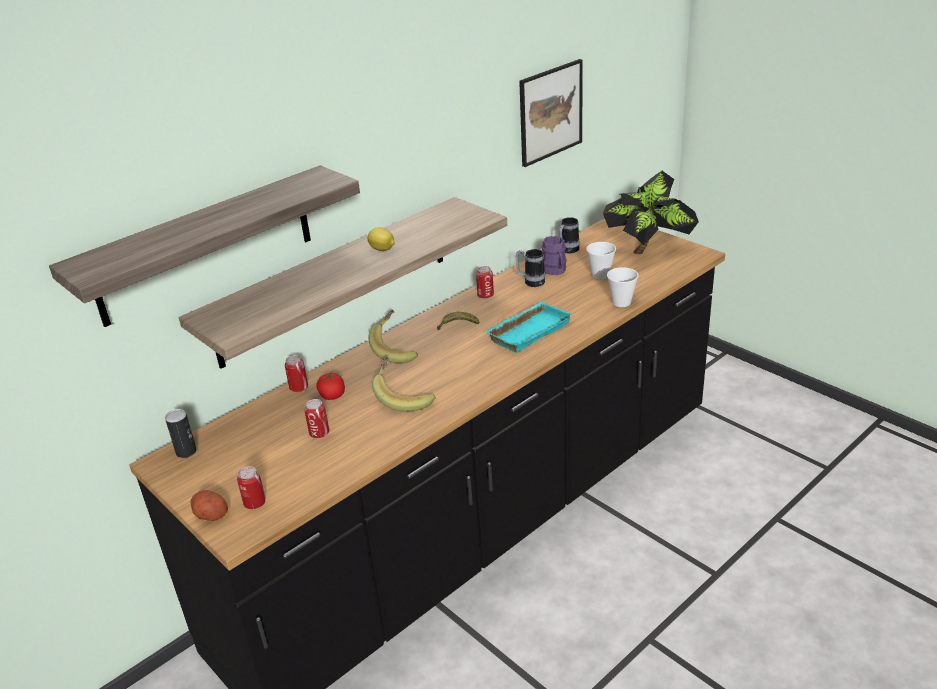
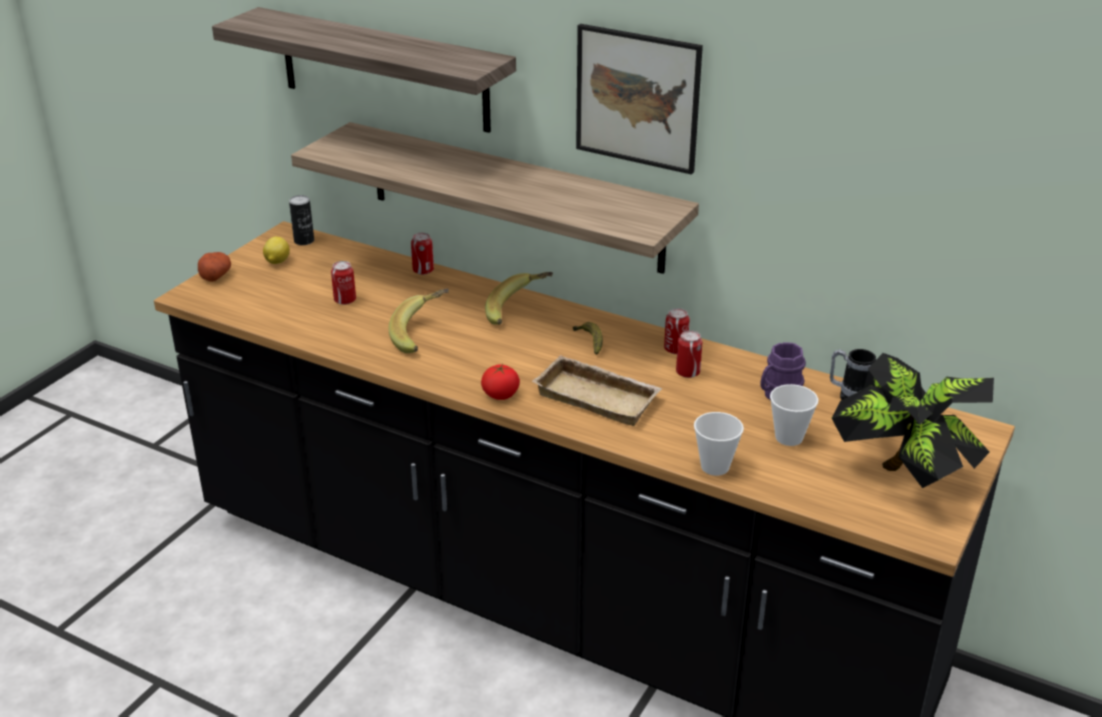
camera: 70 degrees right, 0 degrees up
can [237,466,266,509] -> can moved to [676,330,702,378]
tomato [316,373,345,400] -> tomato moved to [481,364,520,400]
lemon [368,227,395,251] -> lemon moved to [263,237,290,264]
turquoise tray [485,302,573,353] -> beige tray [532,355,662,426]
mug [516,249,545,287] -> none
picture [519,59,583,167] -> picture moved to [576,24,703,175]

